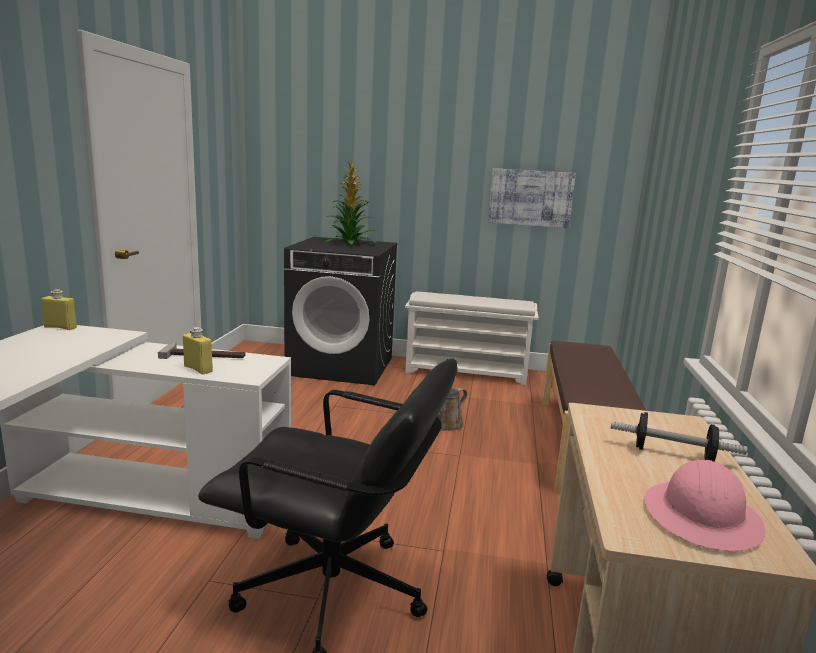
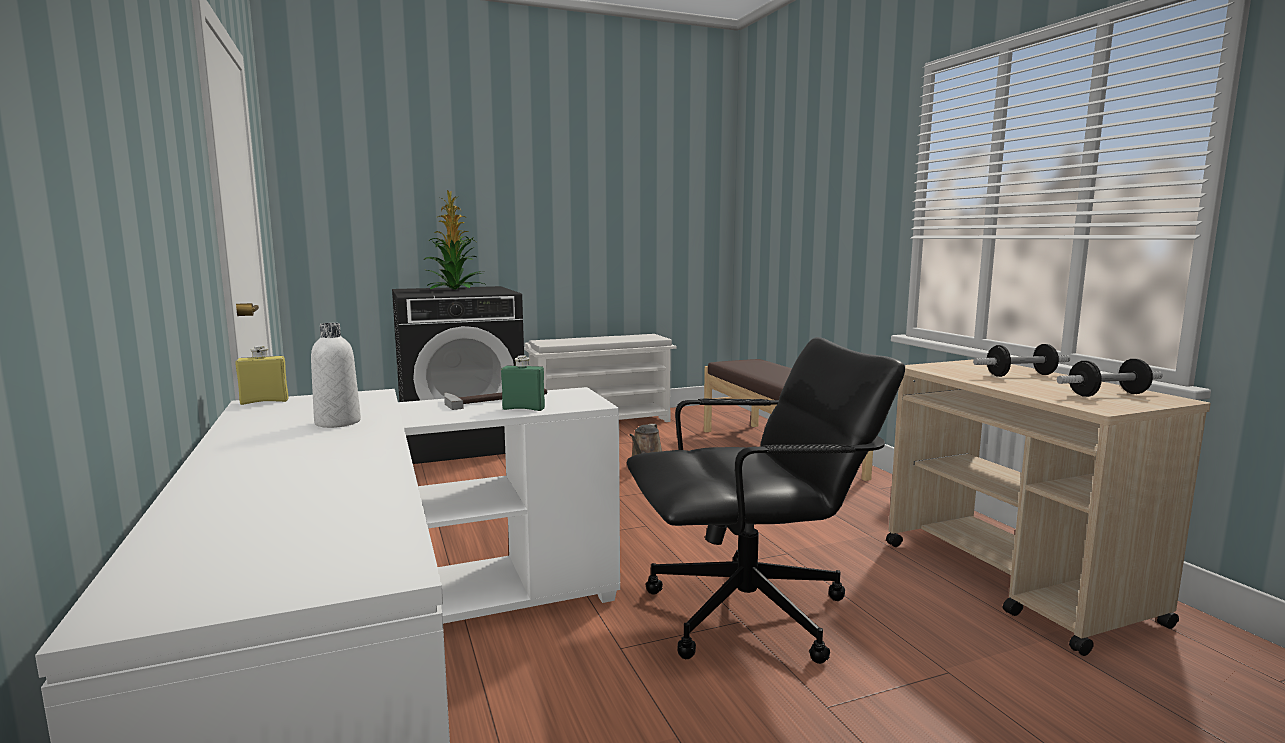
camera: 30 degrees left, 5 degrees down
yellow bottle [183,327,213,374] -> green bottle [501,355,545,411]
picture [488,168,576,228] -> none
pink hard hat [644,460,766,551] -> dumbbell [1057,359,1163,397]
none -> white bottle [311,323,361,428]

